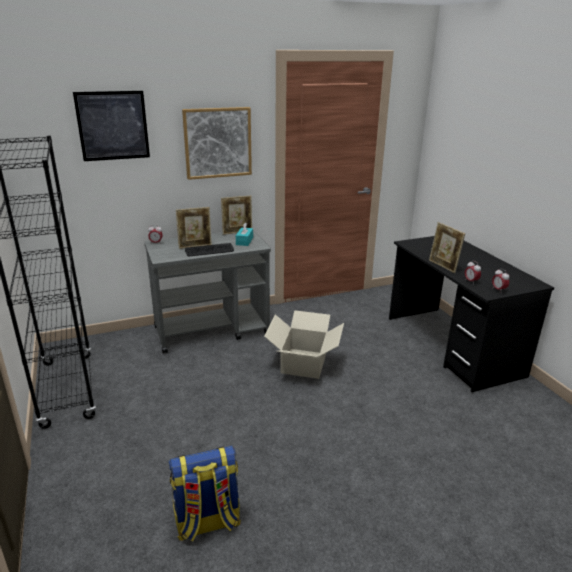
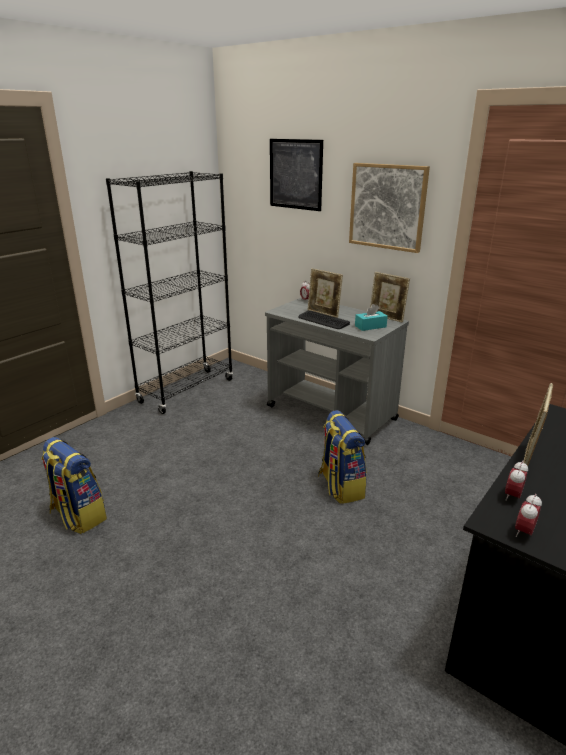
camera: 60 degrees right, 0 degrees up
cardboard box [264,310,344,379] -> backpack [318,410,367,504]

